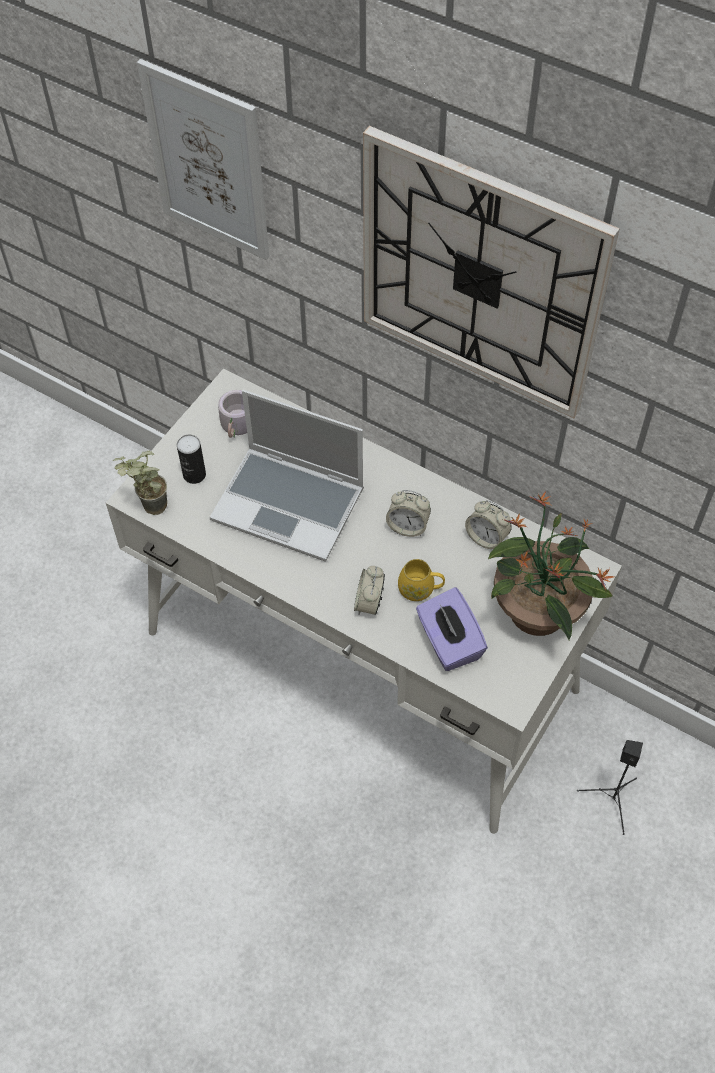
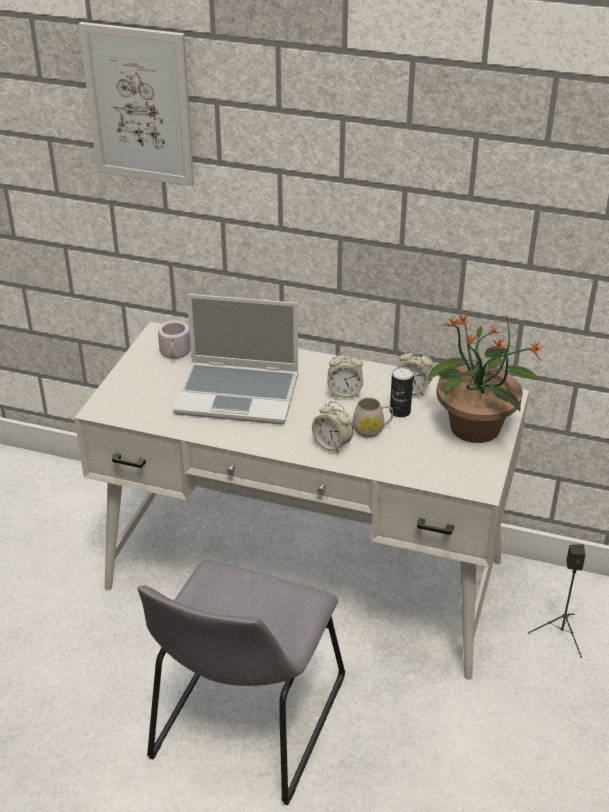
camera: 15 degrees left, 20 degrees down
potted plant [113,451,167,515] -> none
can [177,434,206,484] -> can moved to [390,367,413,417]
alarm clock [354,566,385,615] -> alarm clock turned 45 degrees counterclockwise [312,401,353,454]
wall clock [363,126,620,418] -> none
yellow mug [398,559,445,601] -> white mug [352,397,393,438]
purple tissue box [416,587,488,671] -> none
none -> grey chair [137,560,345,805]

